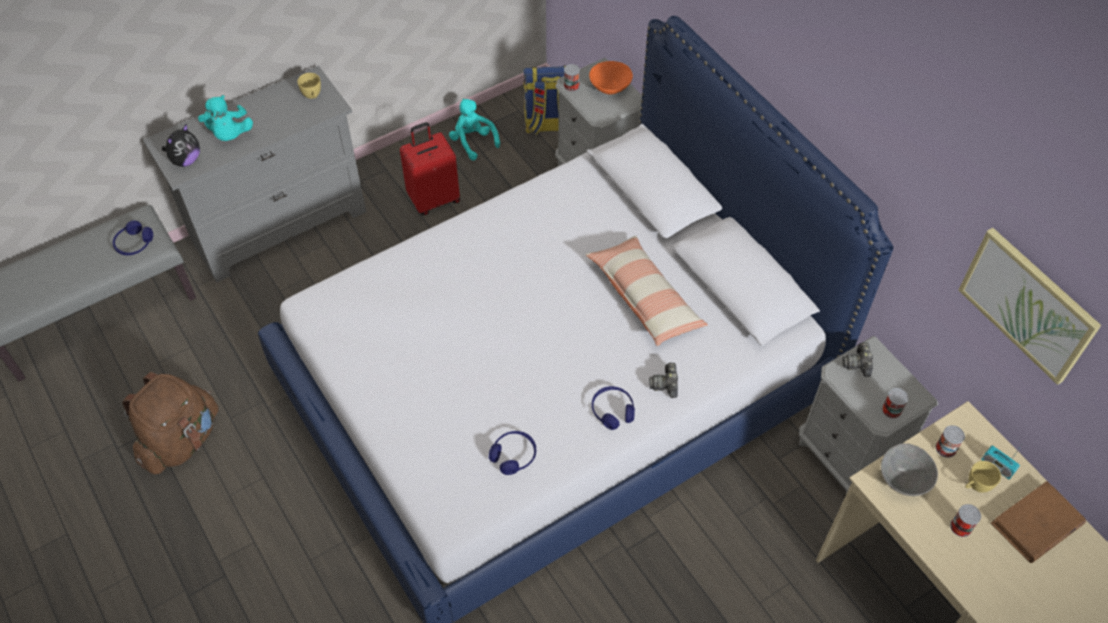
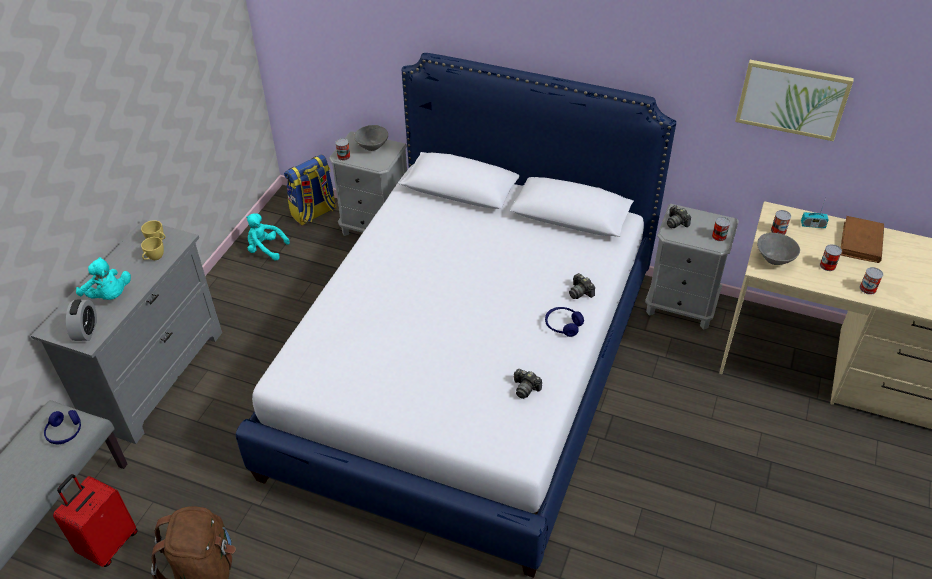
camera: 35 degrees left, 10 degrees down
plush toy [162,124,200,167] -> alarm clock [66,300,97,341]
red suitcase [400,122,460,215] -> red suitcase moved to [53,474,138,567]
blue headphones [489,431,536,475] -> camera [514,369,542,399]
pillow [585,236,708,346] -> none
orange bowl [589,61,633,95] -> grey bowl [354,125,388,151]
yellow cup [965,461,1001,493] -> yellow cup moved to [141,237,164,260]
none -> can [860,267,883,295]

